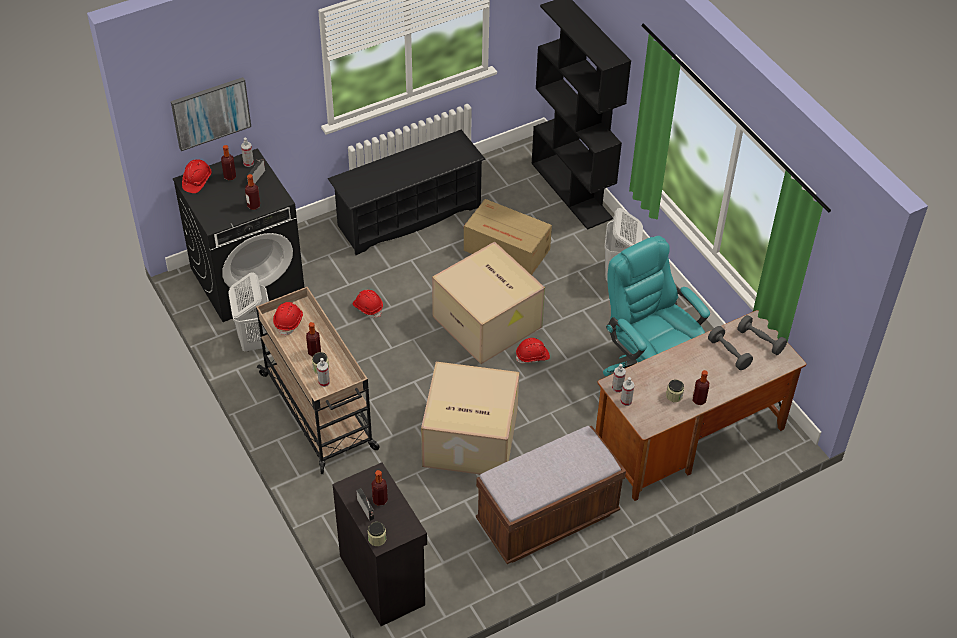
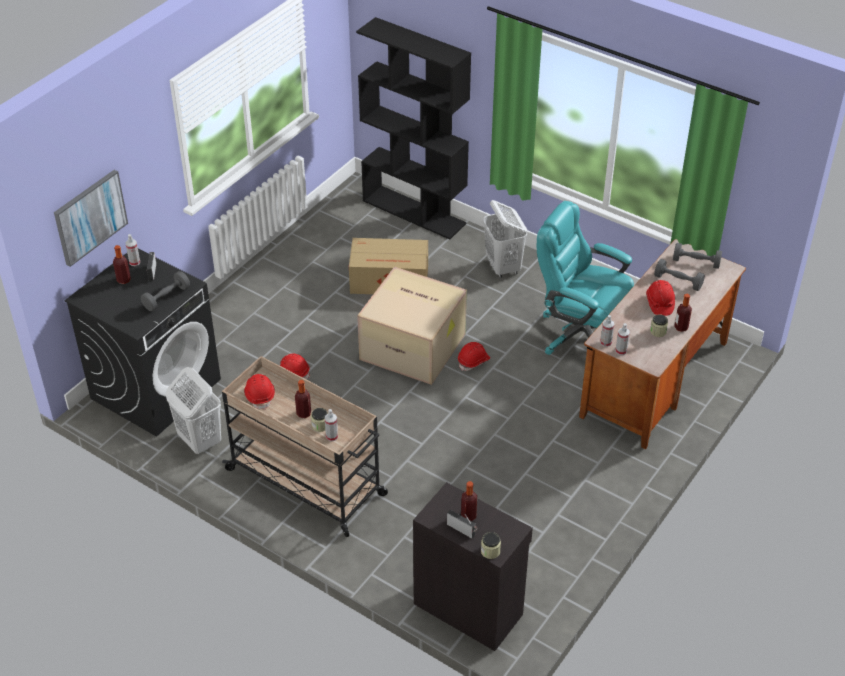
camera: 25 degrees left, 5 degrees down
red hard hat [182,159,212,193] -> red hard hat moved to [646,280,675,316]
bottle [245,174,260,210] -> grey dumbbell [141,271,190,311]
black shoe rack [328,130,486,255] -> none
cardboard box [421,362,519,475] -> none
brown bench [476,426,626,564] -> none

